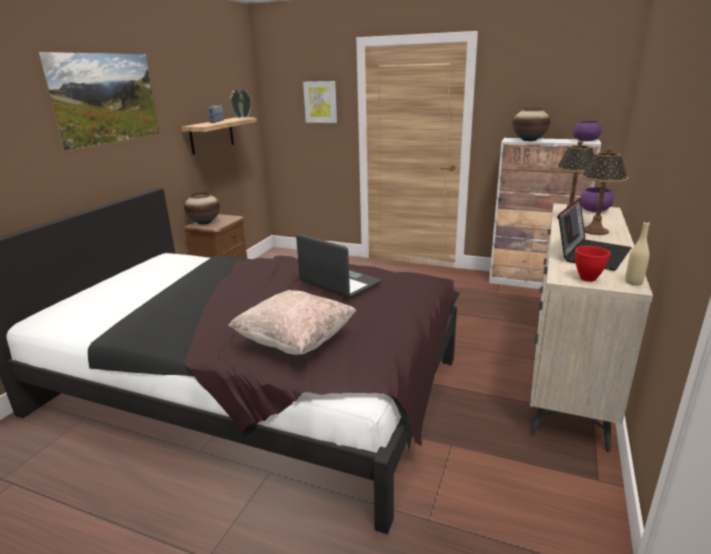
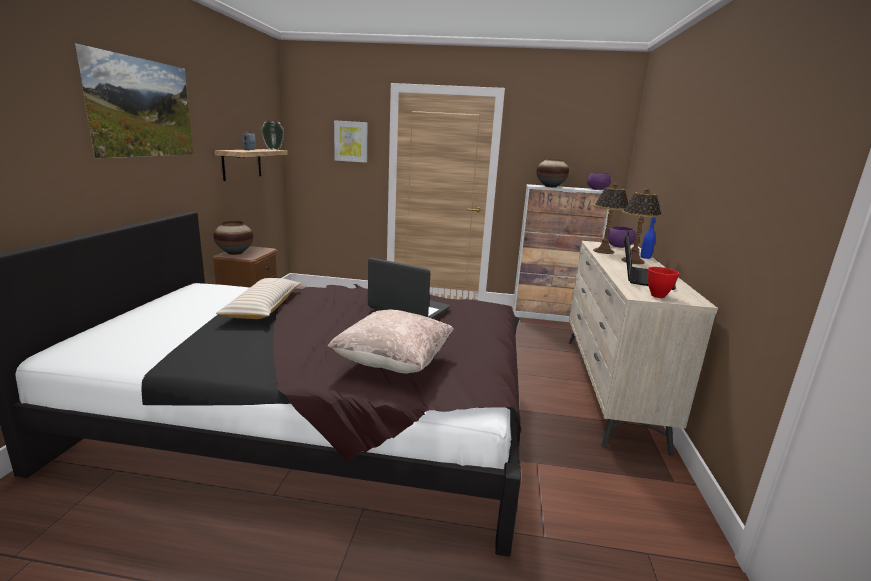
camera: 15 degrees left, 5 degrees down
beige bottle [625,220,650,285] -> none
none -> beige pillow [216,278,301,319]
none -> blue bottle [640,217,656,259]

